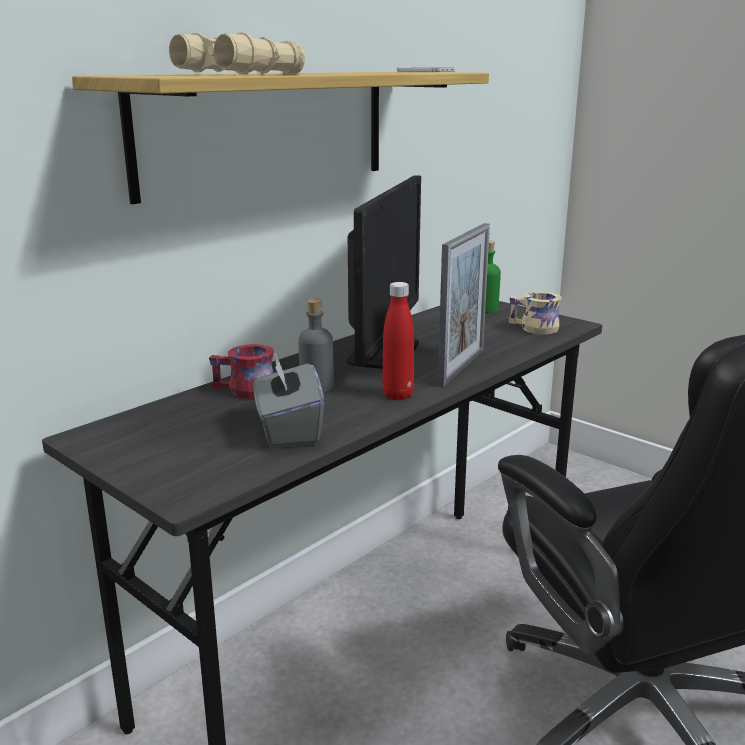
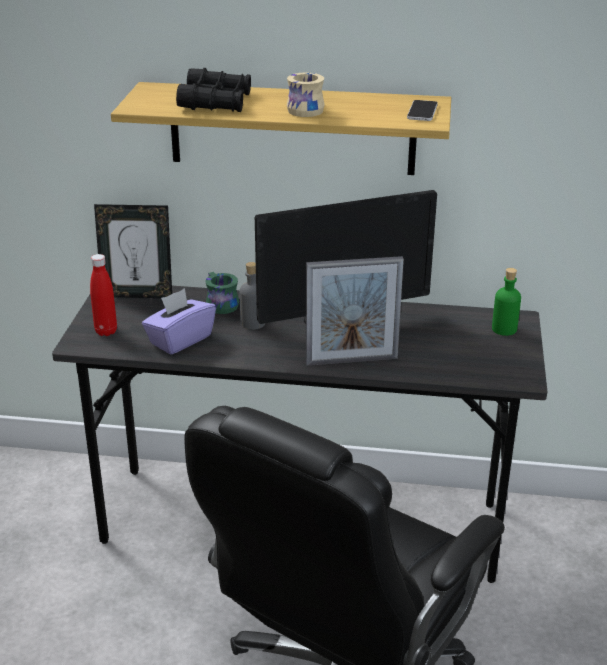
camera: 55 degrees right, 10 degrees up
beige binoculars [169,32,305,74] -> black binoculars [176,68,251,112]
red mug [209,344,274,399] -> green mug [206,272,239,314]
grey tissue box [254,353,324,448] -> purple tissue box [142,288,216,355]
red bottle [382,282,414,400] -> red bottle moved to [90,254,117,336]
beige mug [509,292,562,334] -> beige mug moved to [287,73,325,117]
none -> picture frame [94,204,172,298]

